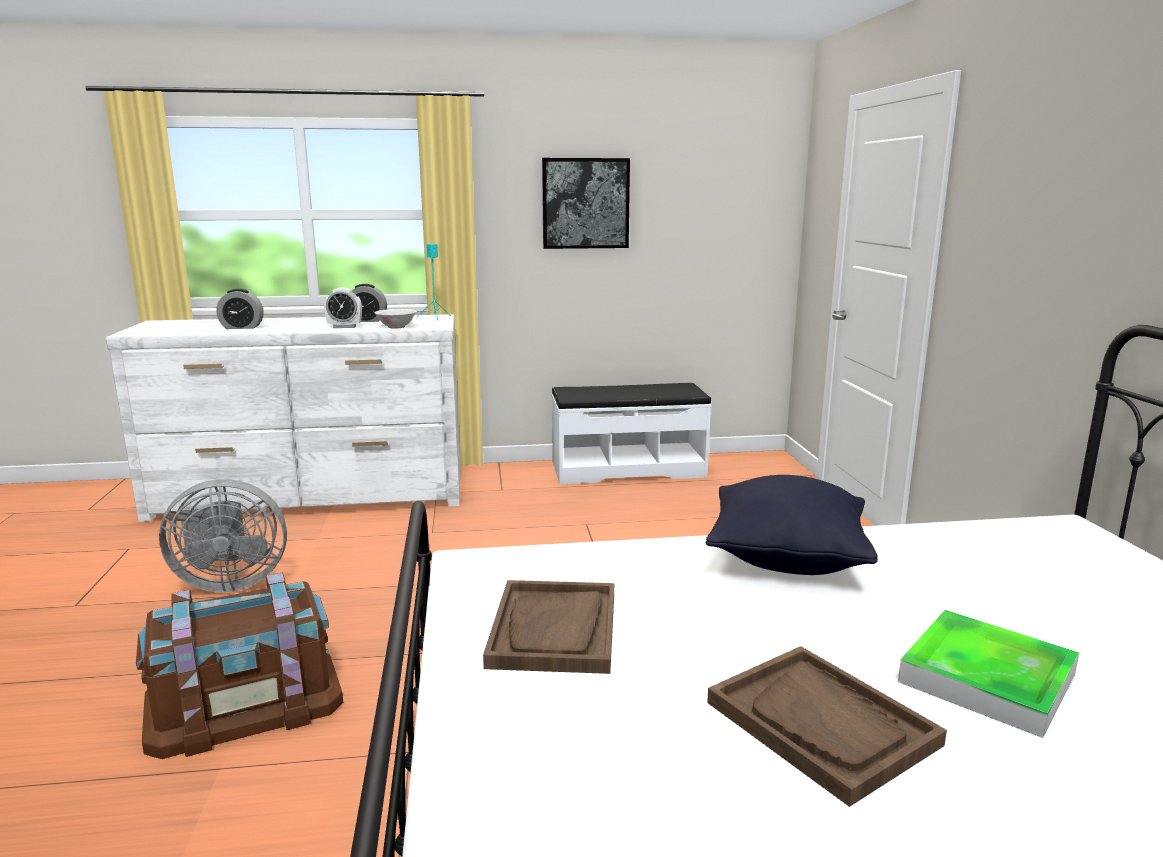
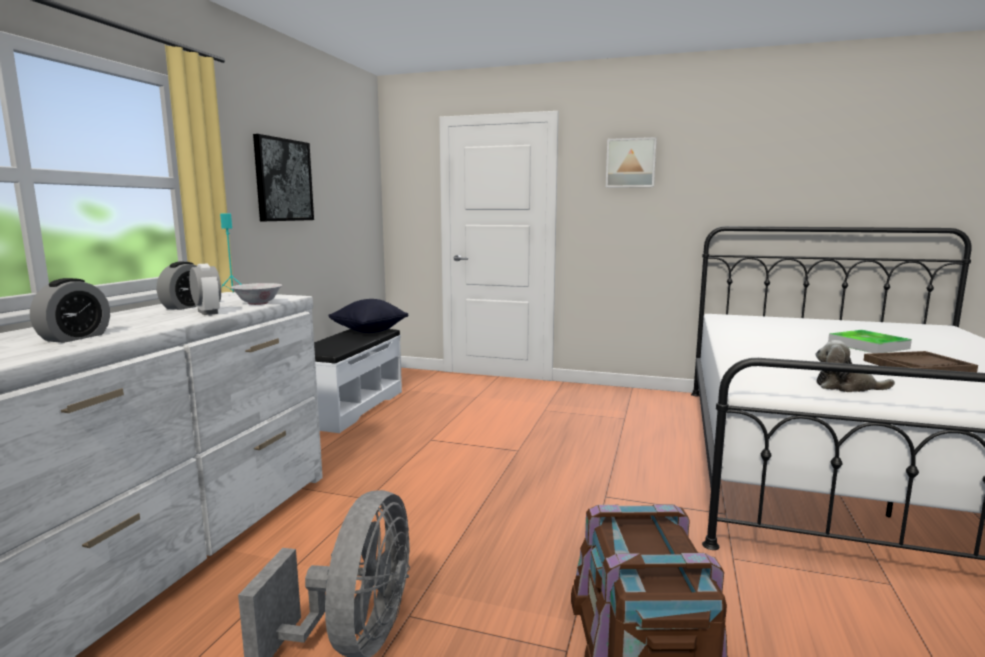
camera: 65 degrees left, 5 degrees down
alarm clock [324,288,362,328] -> alarm clock turned 60 degrees counterclockwise [189,264,221,315]
brown tray [483,580,614,674] -> plush toy [815,340,895,392]
black pillow [706,475,878,575] -> black pillow moved to [328,299,409,333]
none -> picture [606,137,657,188]

